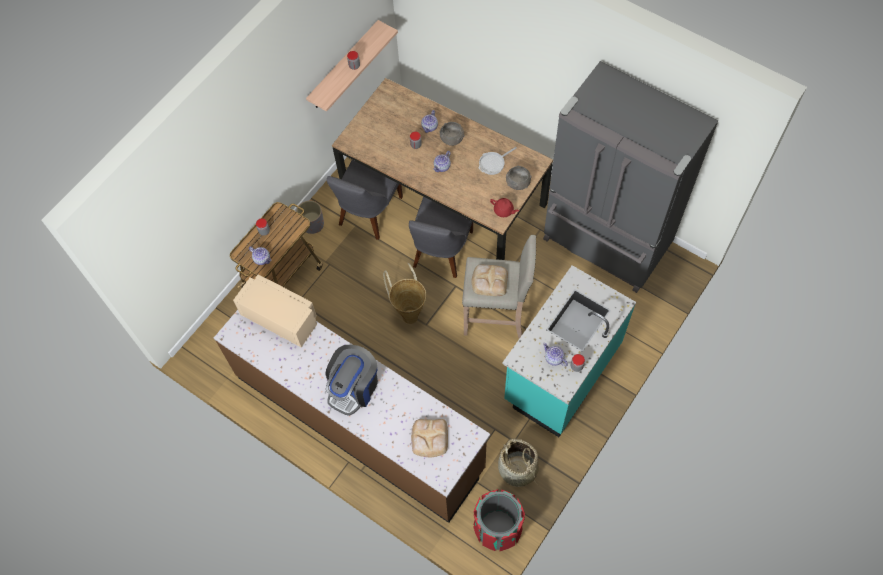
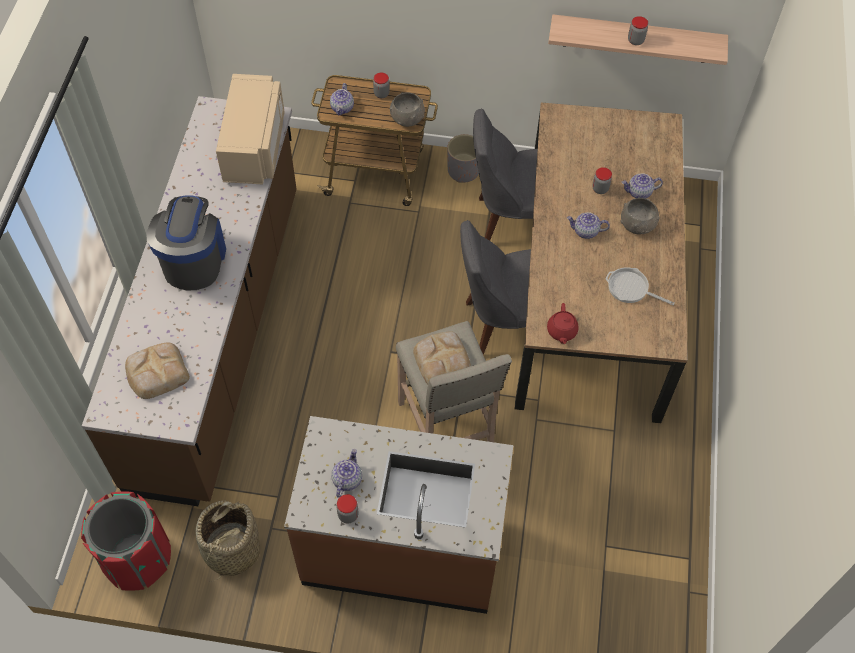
camera: 60 degrees right, 5 degrees down
coffee machine [325,345,378,416] -> coffee machine turned 90 degrees clockwise [146,195,226,291]
basket [383,263,426,324] -> none
turquoise counter [502,265,636,437] -> brown counter [284,416,513,614]
grey bowl [506,165,532,190] -> grey bowl moved to [390,92,425,127]
grey fridge [543,61,718,293] -> none

